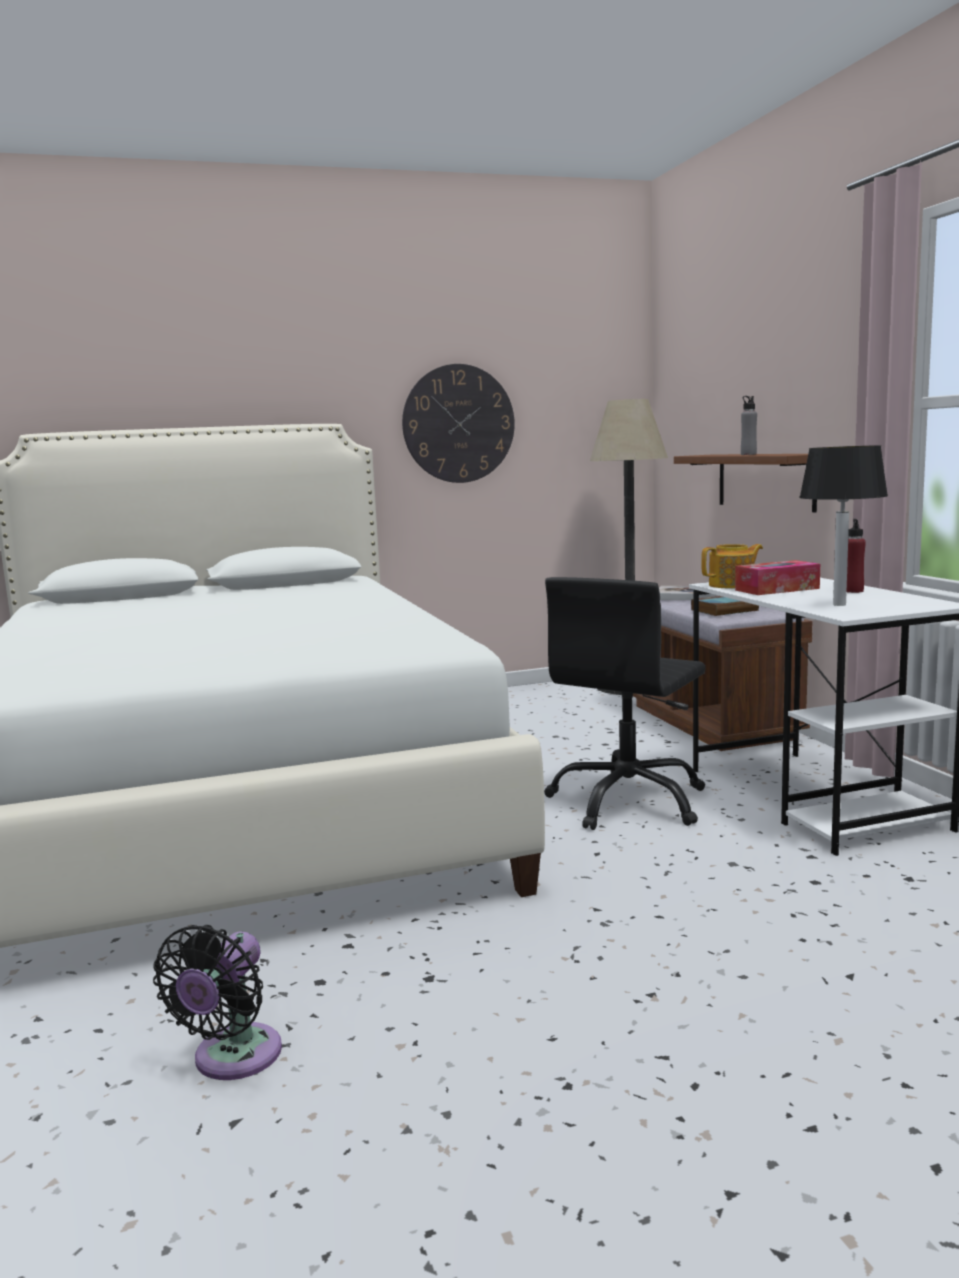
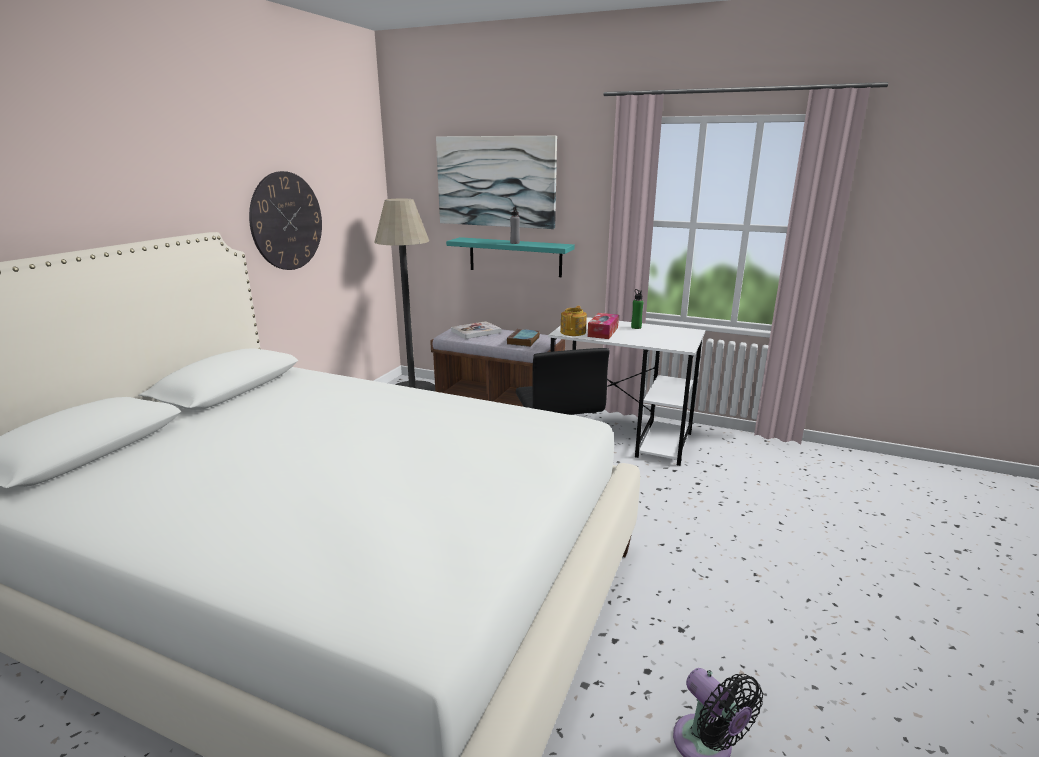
camera: 50 degrees left, 10 degrees up
brown shelf [674,454,817,512] -> turquoise shelf [446,237,575,277]
table lamp [799,445,888,606] -> none
red bottle [847,519,866,593] -> green bottle [631,289,643,329]
none -> picture [436,136,557,229]

